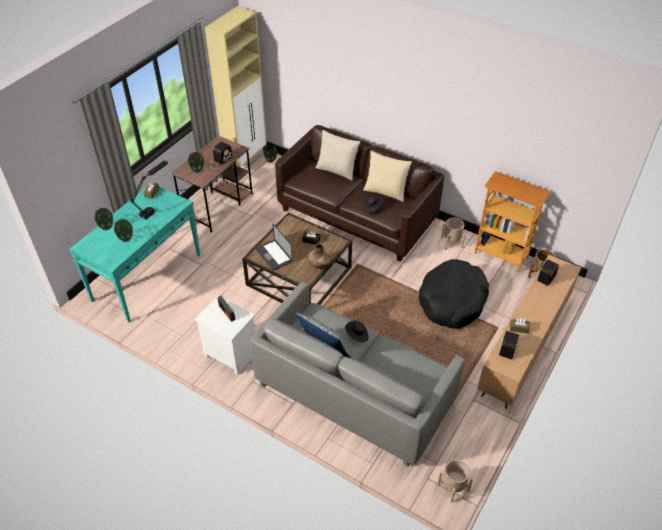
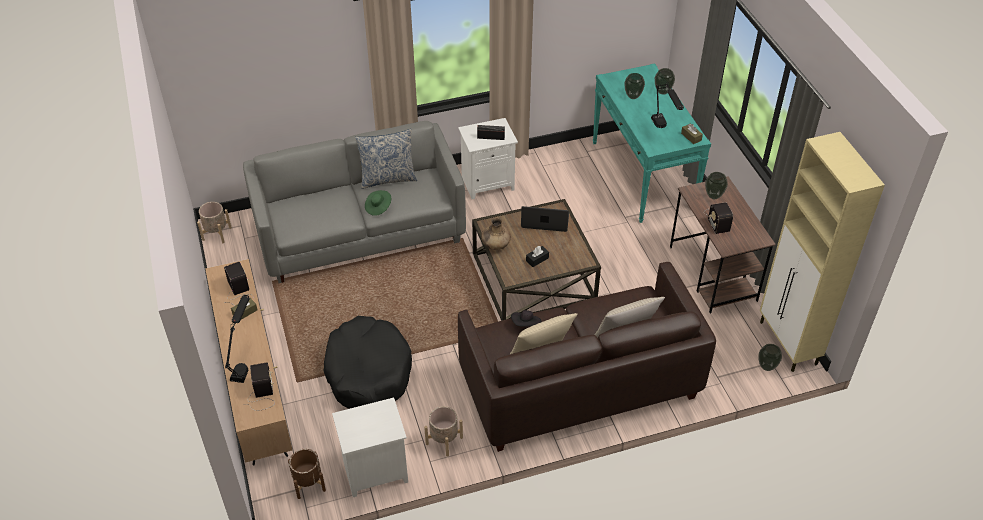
camera: 130 degrees right, 0 degrees up
black hat [345,320,368,342] -> green hat [365,190,391,216]
bookcase [474,171,551,272] -> white nightstand [332,398,408,497]
none -> black table lamp [225,295,250,383]

